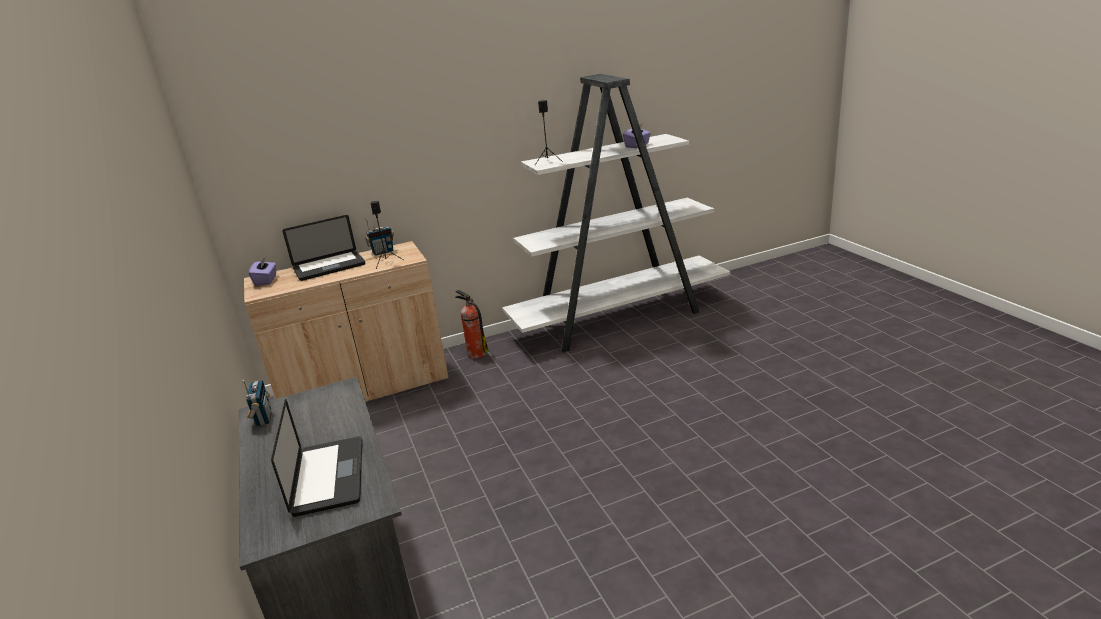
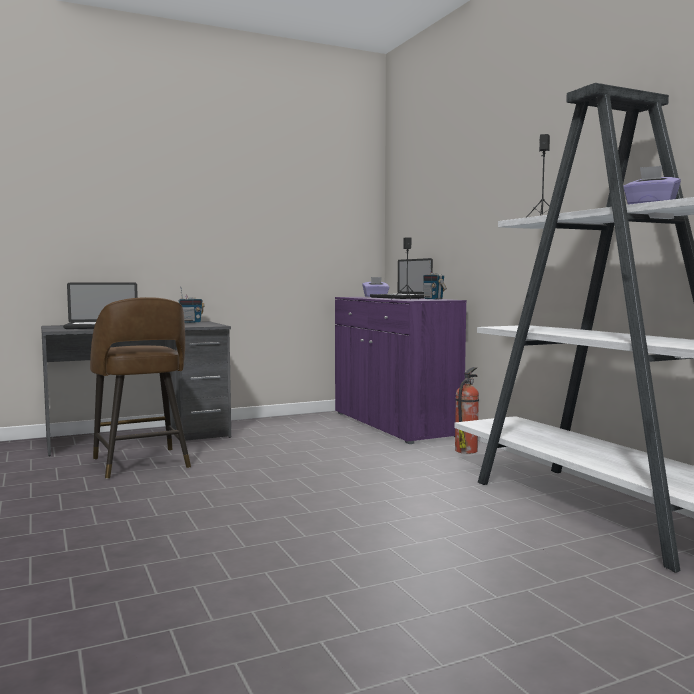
camera: 85 degrees right, 20 degrees down
beige cabinet [244,241,449,402] -> purple cabinet [335,297,467,444]
none -> brown stool [90,297,191,479]

